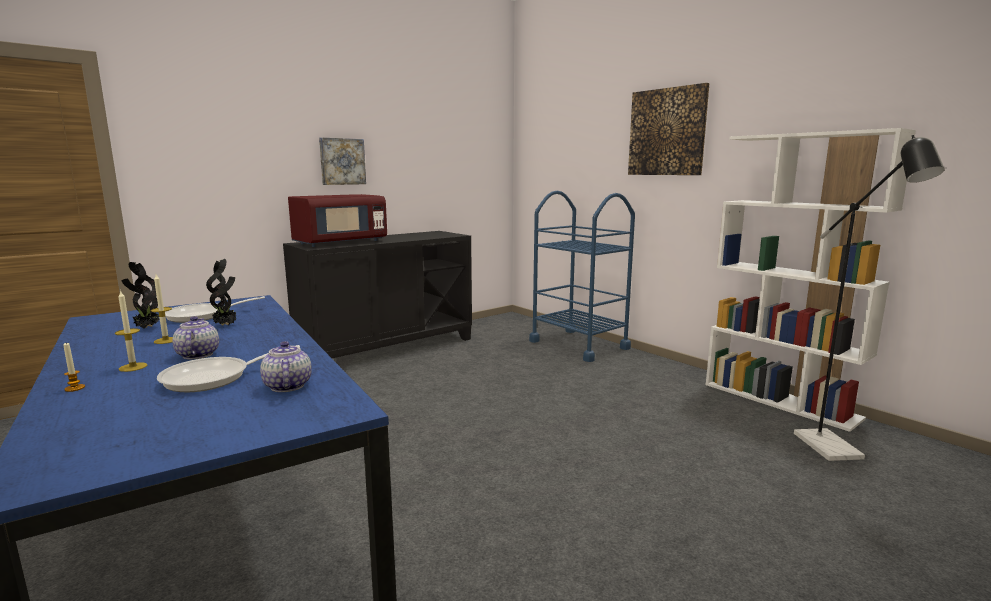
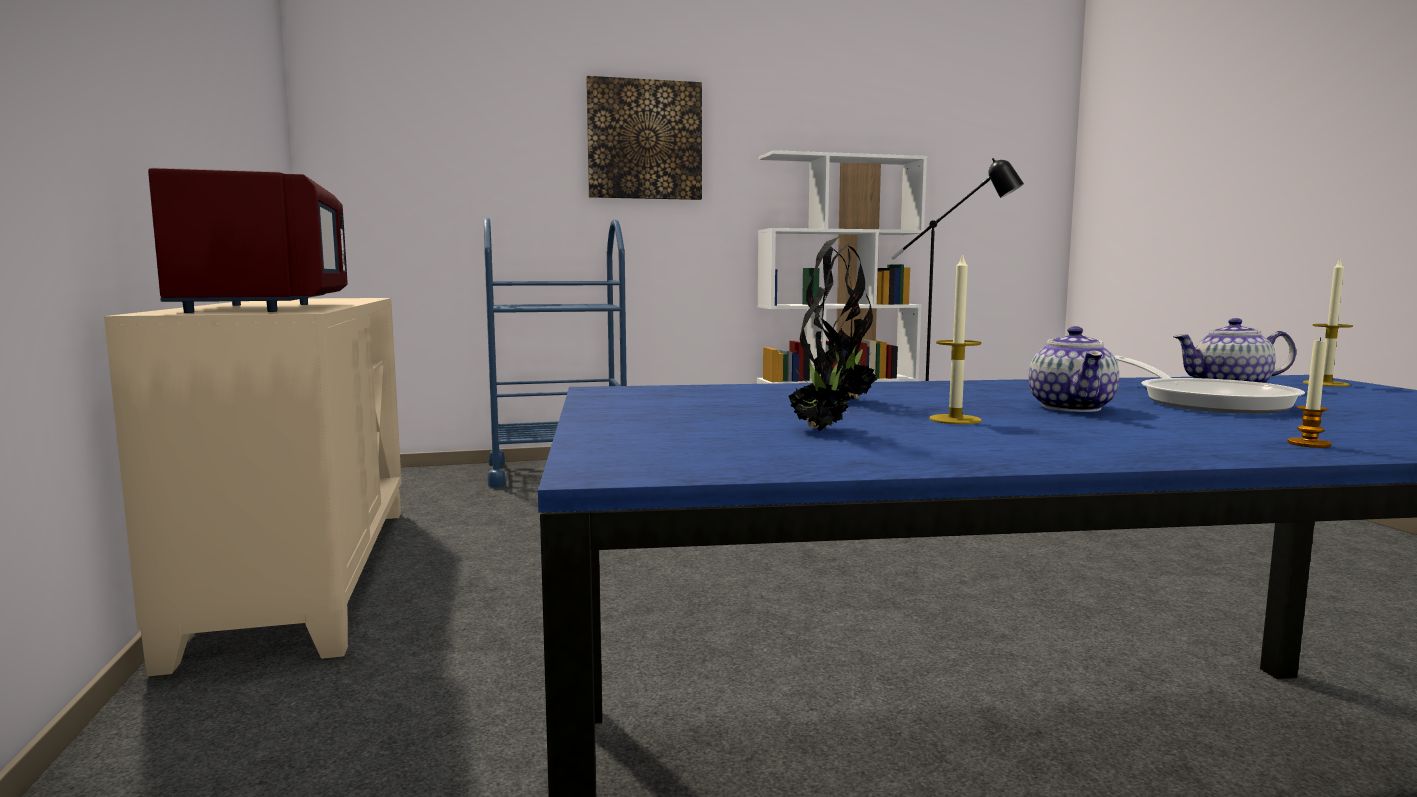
camera: 65 degrees left, 5 degrees down
candle [115,290,148,372] -> candle moved to [1303,260,1353,387]
frying pan [165,296,265,323] -> none
teapot [172,316,219,359] -> teapot turned 90 degrees counterclockwise [1029,326,1119,412]
black cabinet [283,231,472,358] -> beige cabinet [104,298,402,677]
picture [319,137,366,185] -> none

